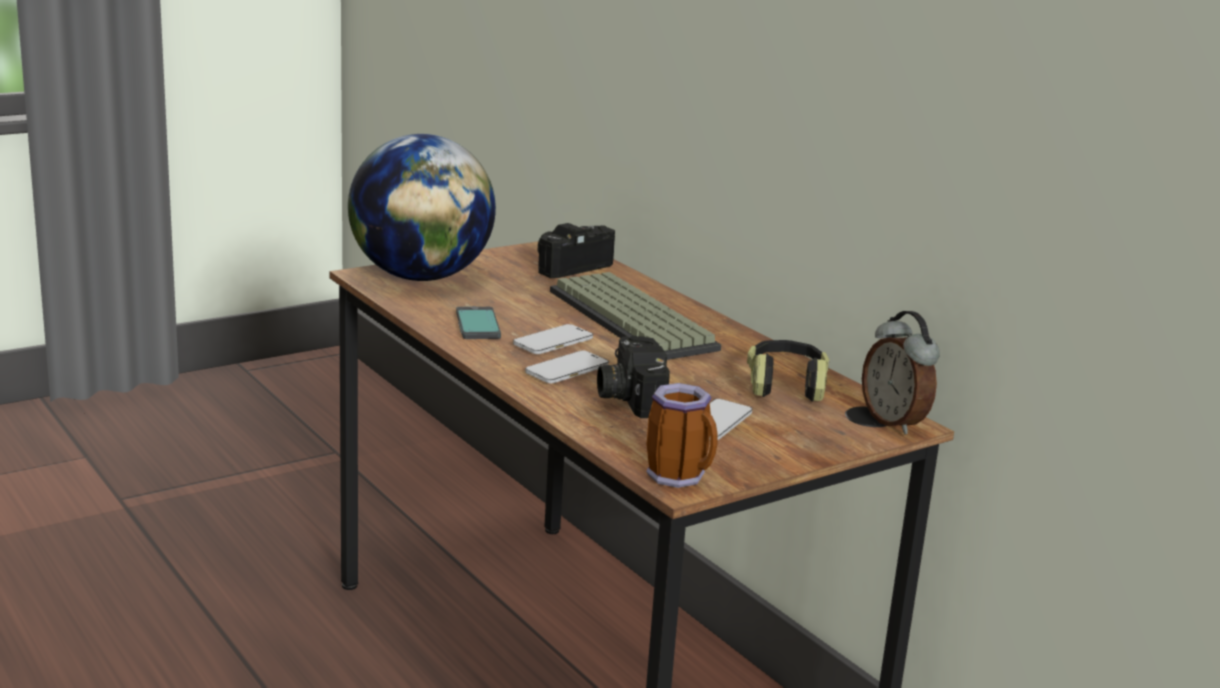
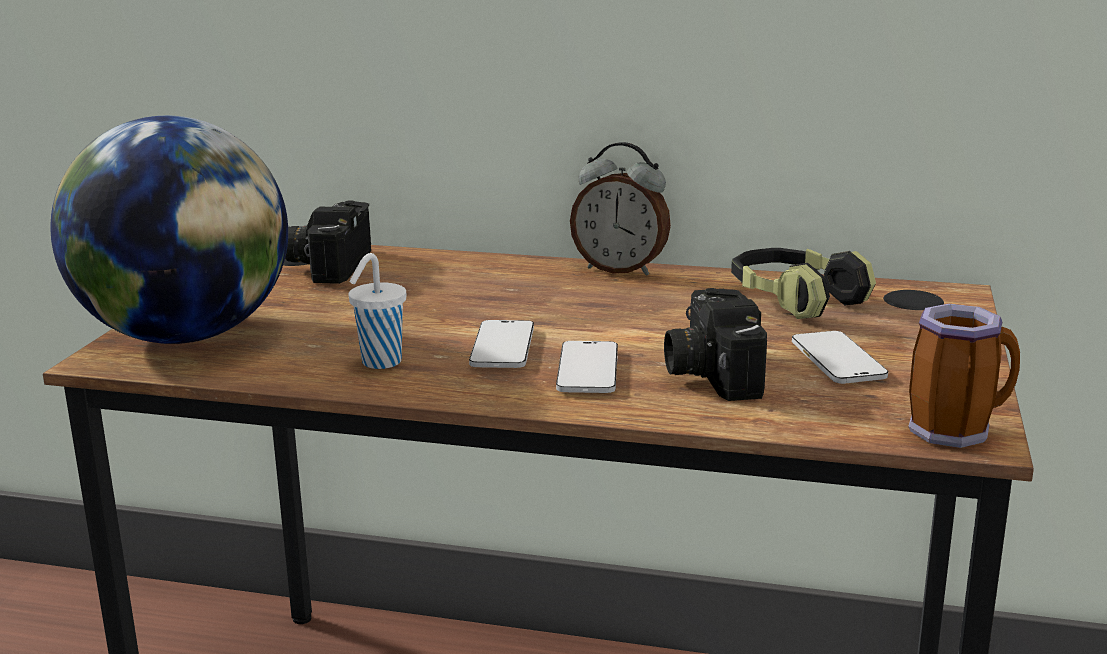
camera: 40 degrees left, 0 degrees up
phone [456,306,501,339] -> white cup [348,253,406,369]
keyboard [550,272,721,360] -> none
camera [597,336,670,418] -> camera turned 45 degrees clockwise [664,288,767,401]
alarm clock [862,311,940,434] -> alarm clock moved to [570,142,671,276]

